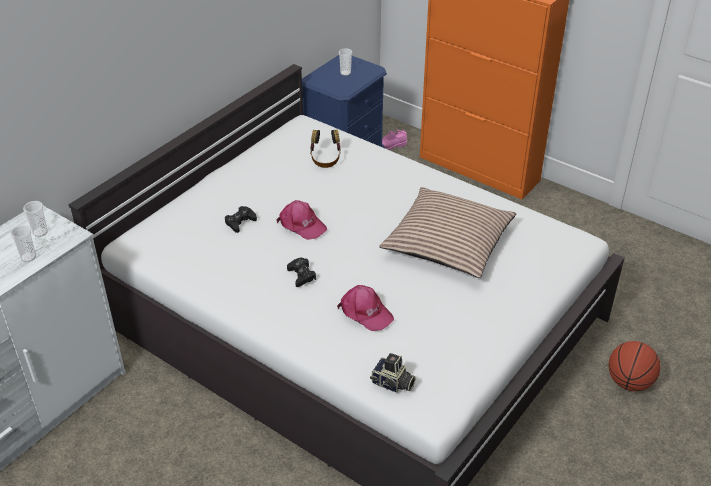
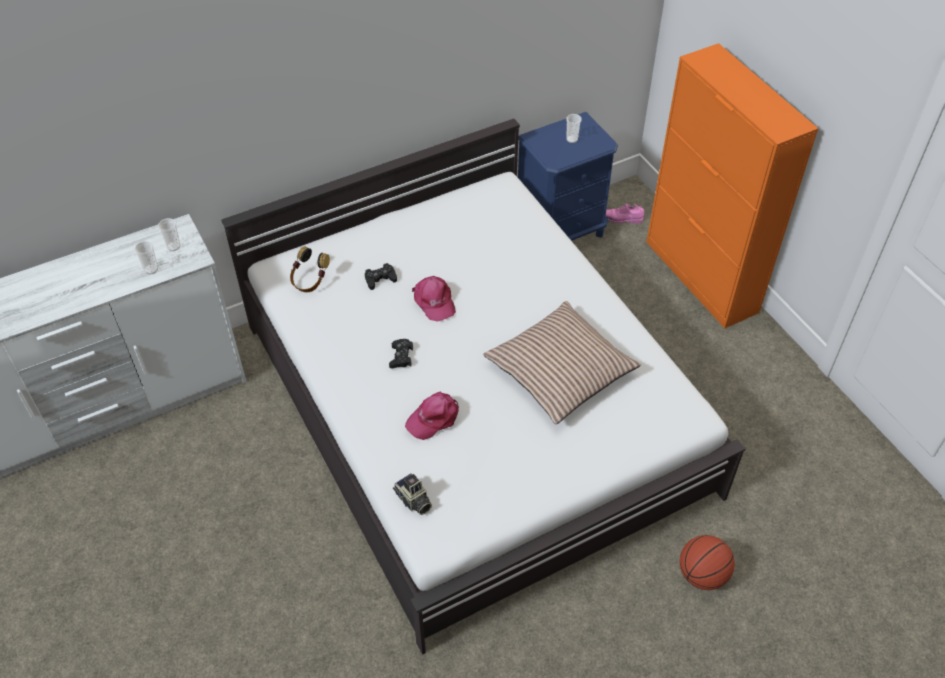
camera: 25 degrees right, 10 degrees up
headphones [310,130,341,168] -> headphones moved to [290,246,330,292]
pink cap [337,285,394,331] -> pink cap turned 75 degrees clockwise [405,392,459,440]

